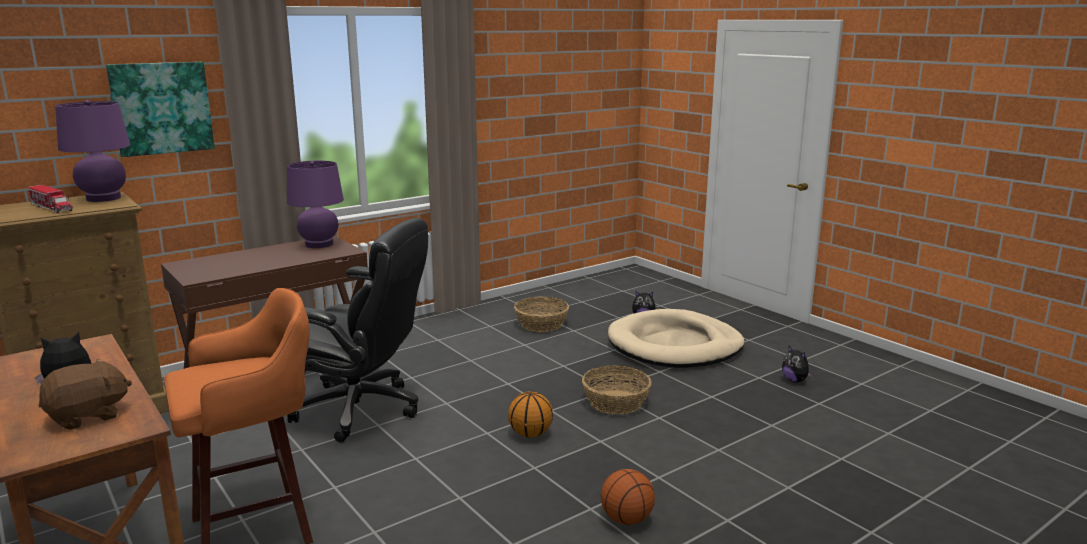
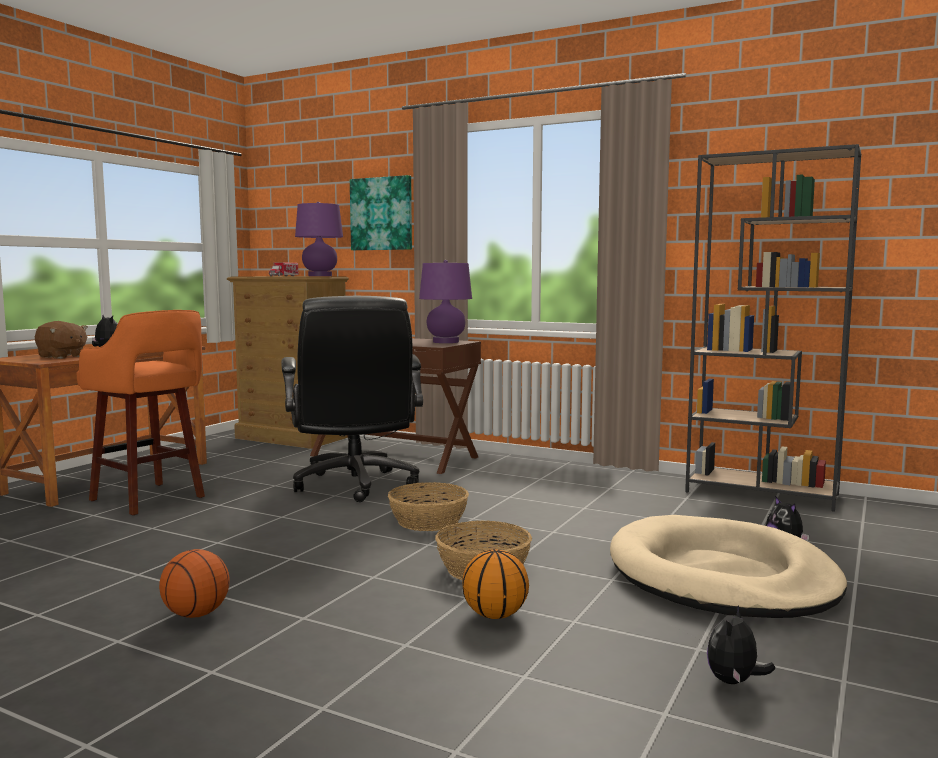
camera: 65 degrees right, 10 degrees down
basketball [508,391,553,438] -> basketball moved to [462,549,529,619]
basket [514,297,569,332] -> basket moved to [388,482,469,531]
none -> bookcase [685,144,861,512]

